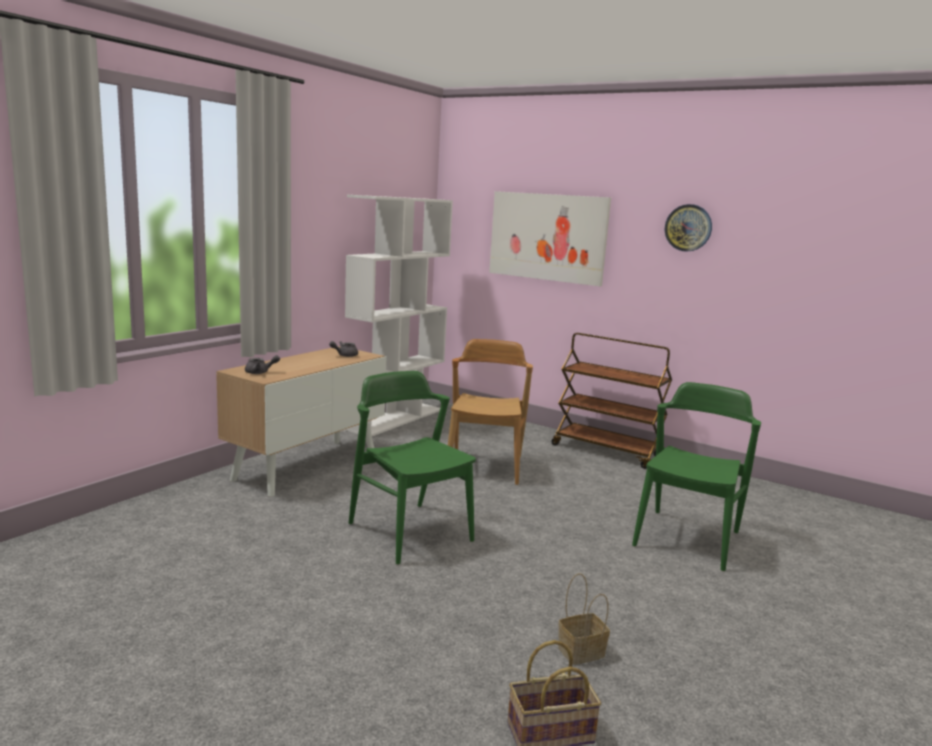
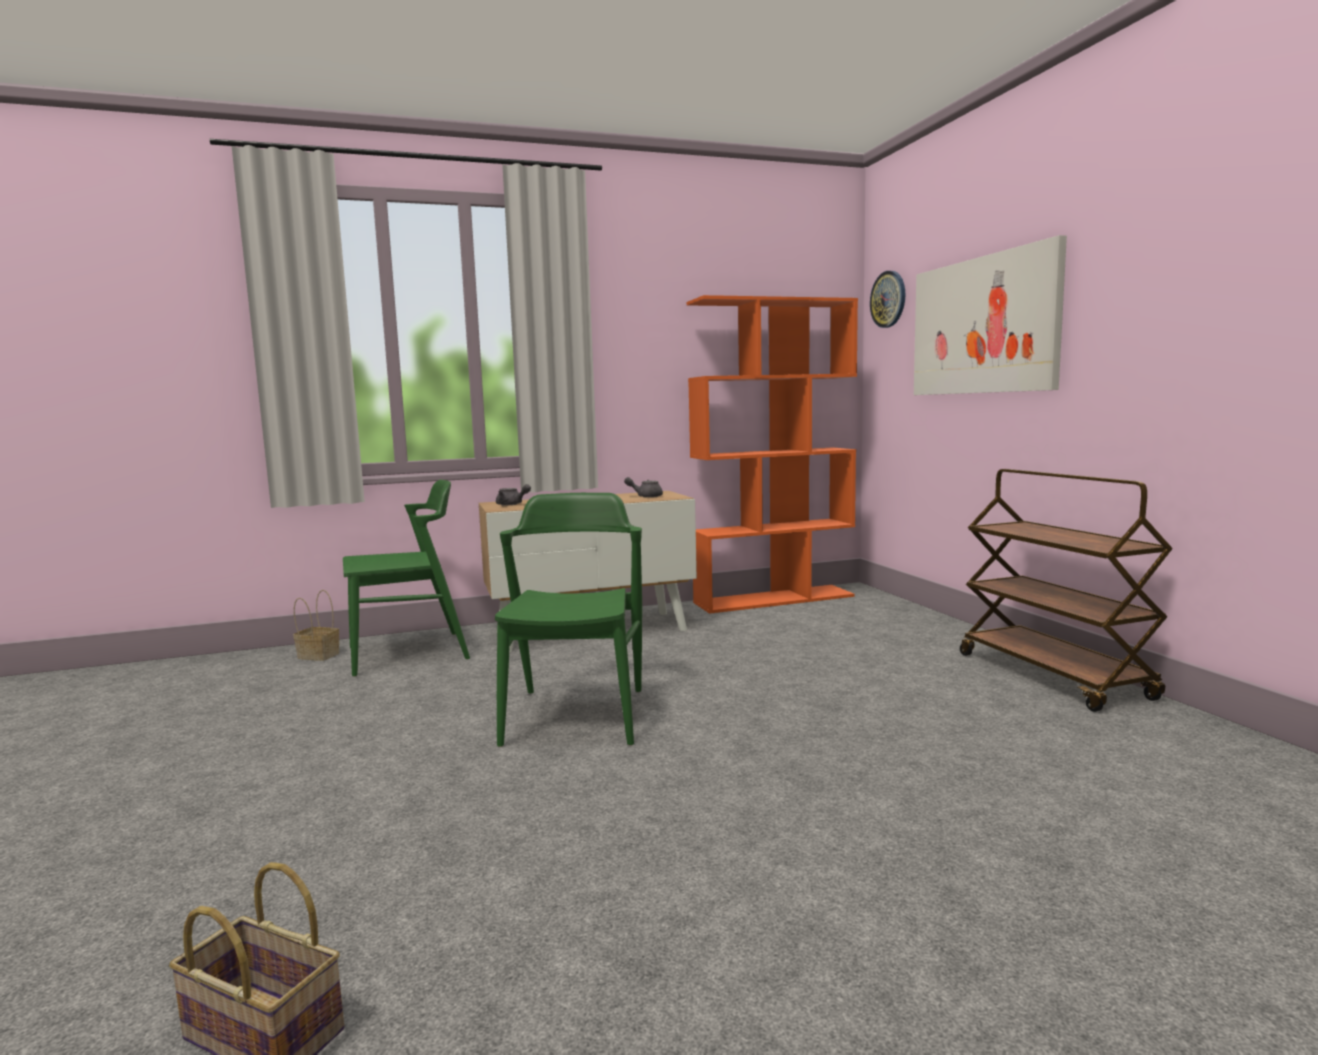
camera: 40 degrees right, 5 degrees down
white bookcase [344,195,453,436] -> orange bookcase [687,295,858,614]
brown chair [448,339,533,485] -> none
basket [558,573,610,665] -> basket moved to [293,590,340,661]
green chair [632,382,761,572] -> green chair moved to [343,480,470,677]
wall clock [665,204,712,252] -> wall clock moved to [870,271,905,328]

